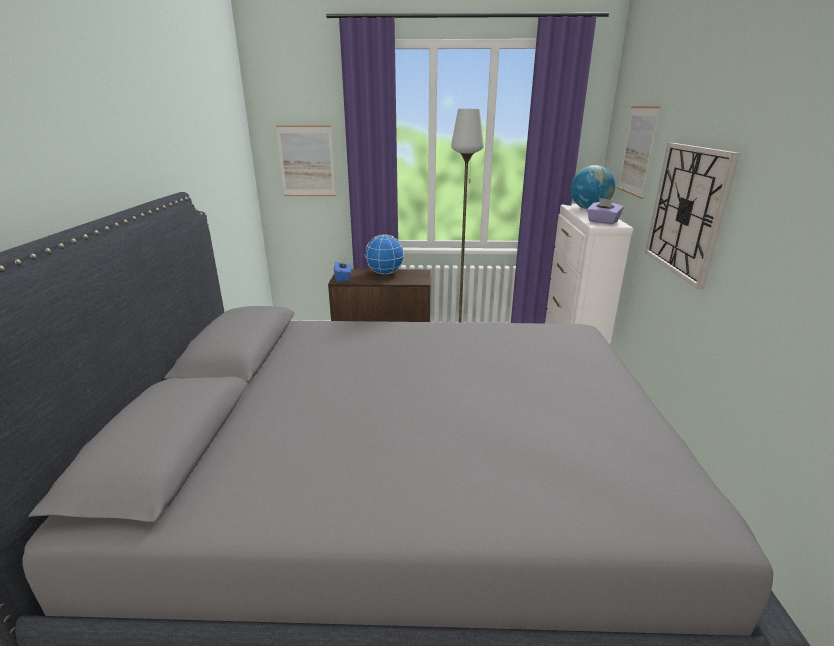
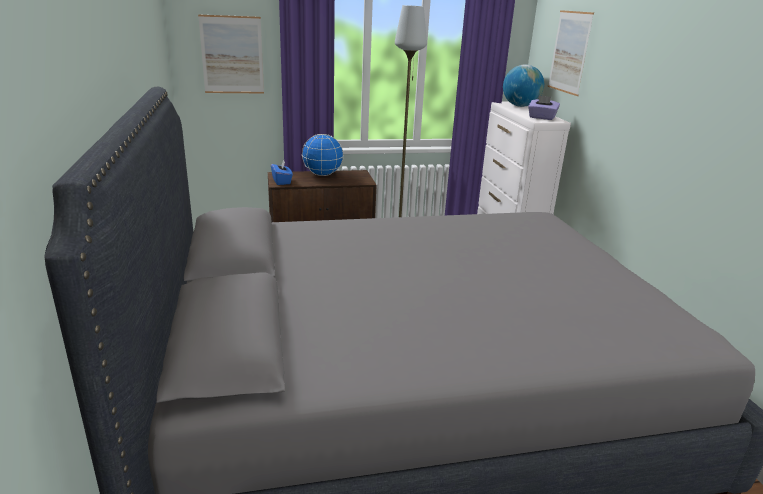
camera: 15 degrees left, 0 degrees up
wall clock [645,143,740,289] -> none

